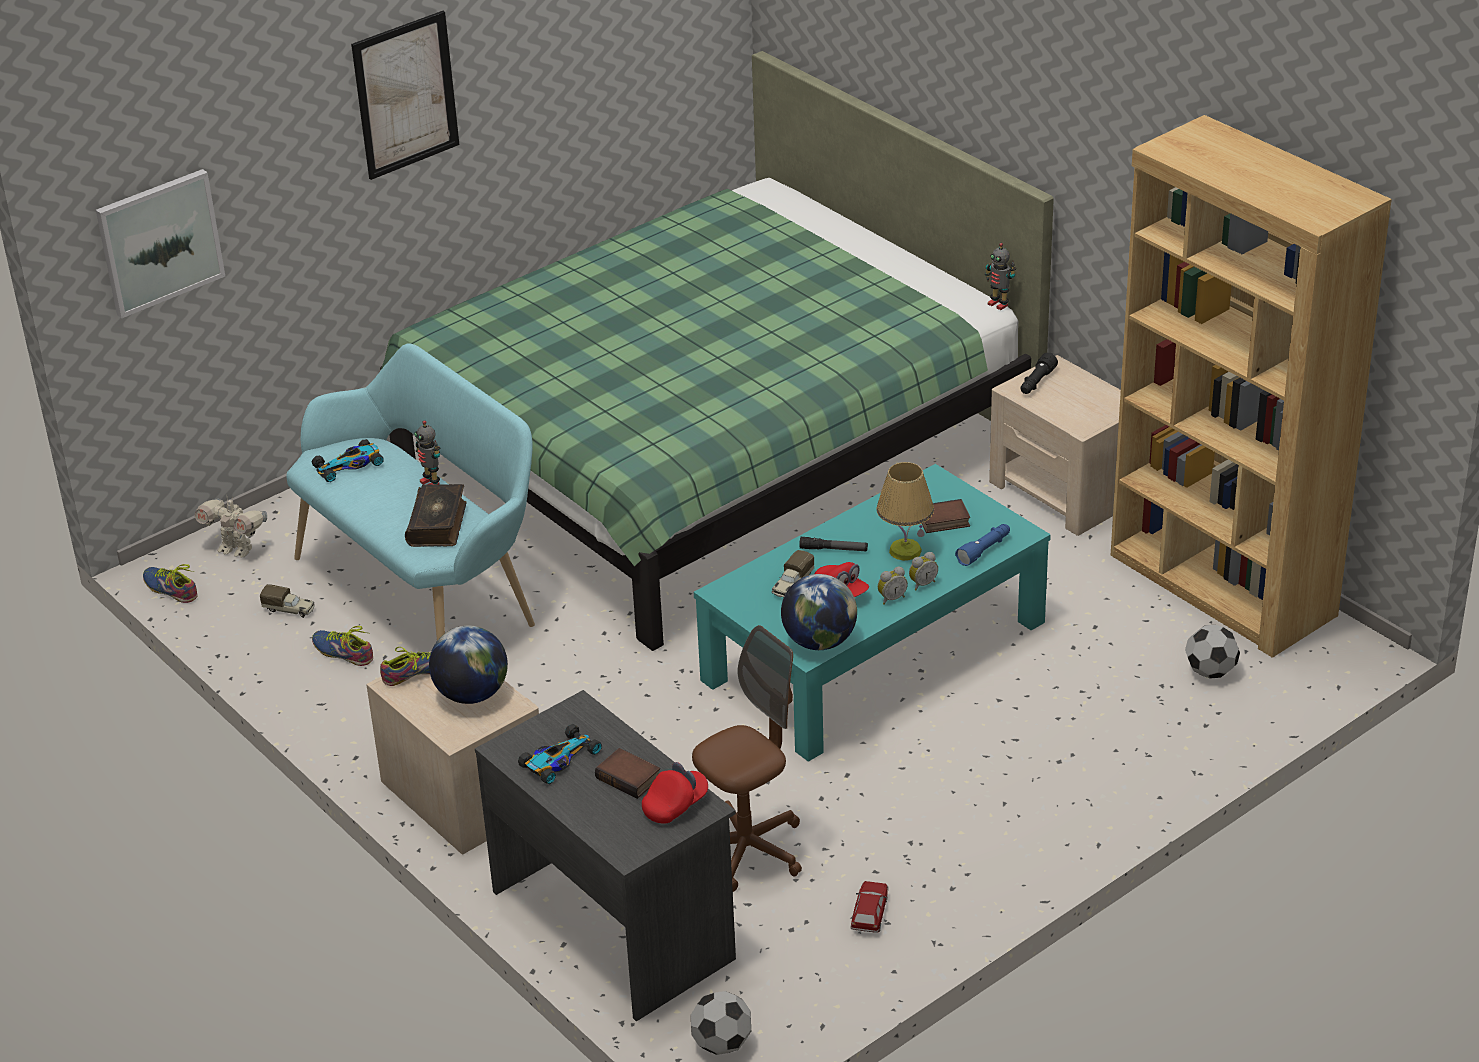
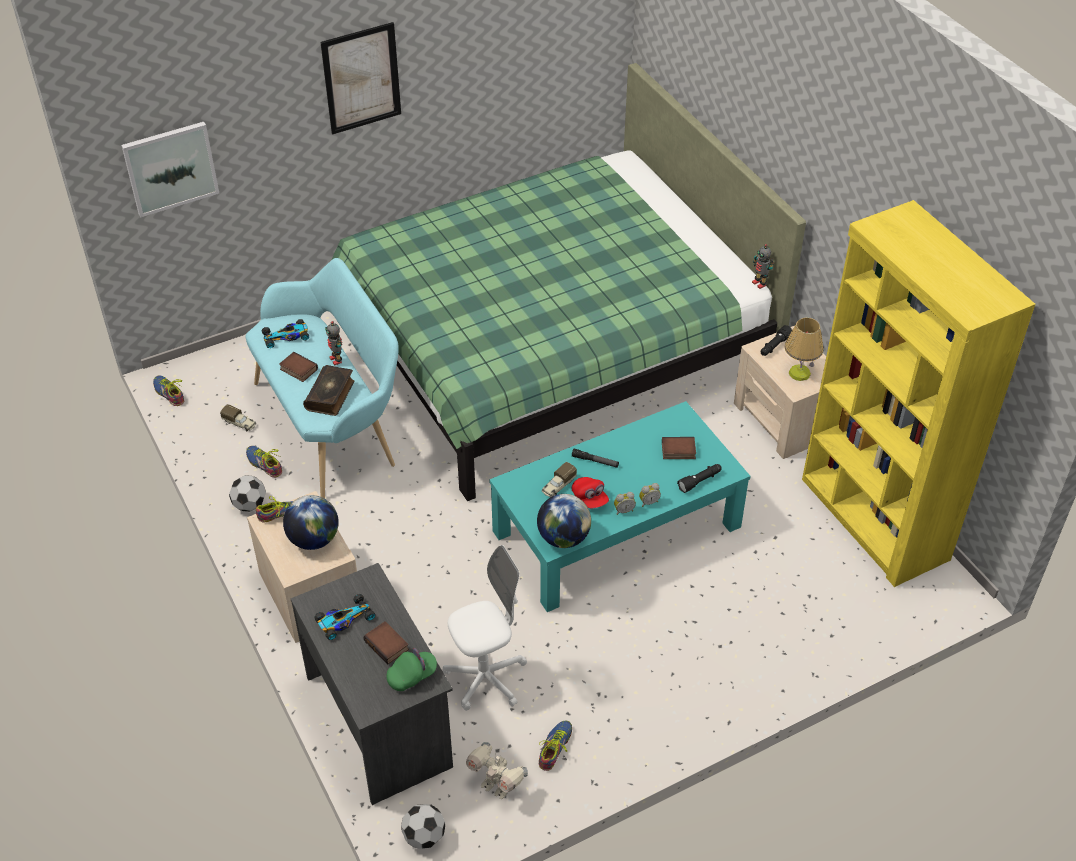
camera: 10 degrees right, 10 degrees up
toy robot [195,496,267,558] -> toy robot moved to [466,742,528,799]
red cap [642,762,708,824] -> green cap [387,648,437,691]
brown office chair [692,625,802,892] -> white office chair [443,545,527,711]
toy car [850,881,888,933] -> shoe [539,721,572,771]
table lamp [876,462,934,561] -> table lamp moved to [785,318,824,381]
blue flashlight [955,524,1010,566] -> black flashlight [677,464,722,493]
brown bookcase [1111,115,1392,658] -> yellow bookcase [802,200,1036,587]
football [1185,625,1240,678] -> football moved to [229,475,266,512]
none -> book [279,352,318,382]

